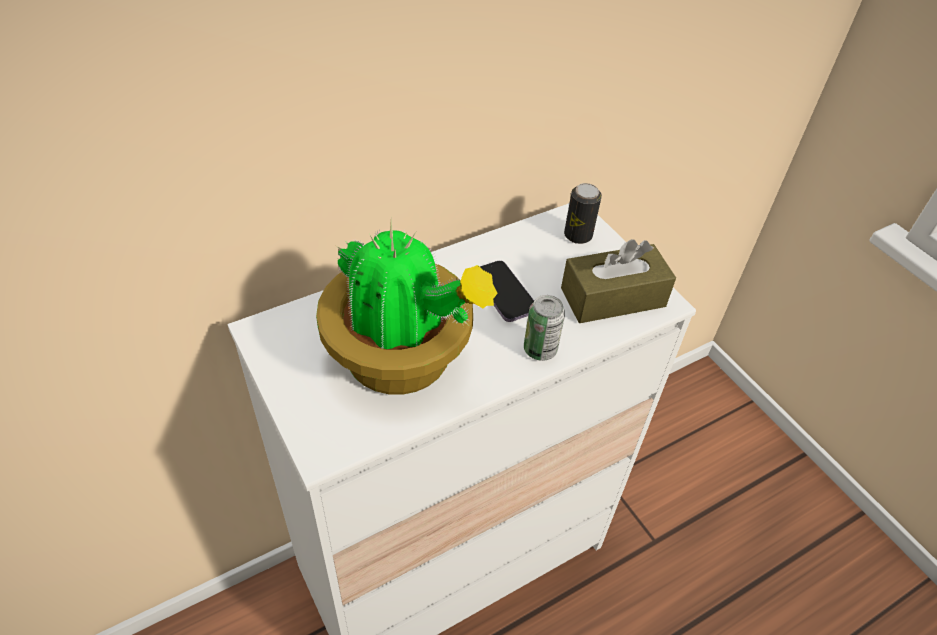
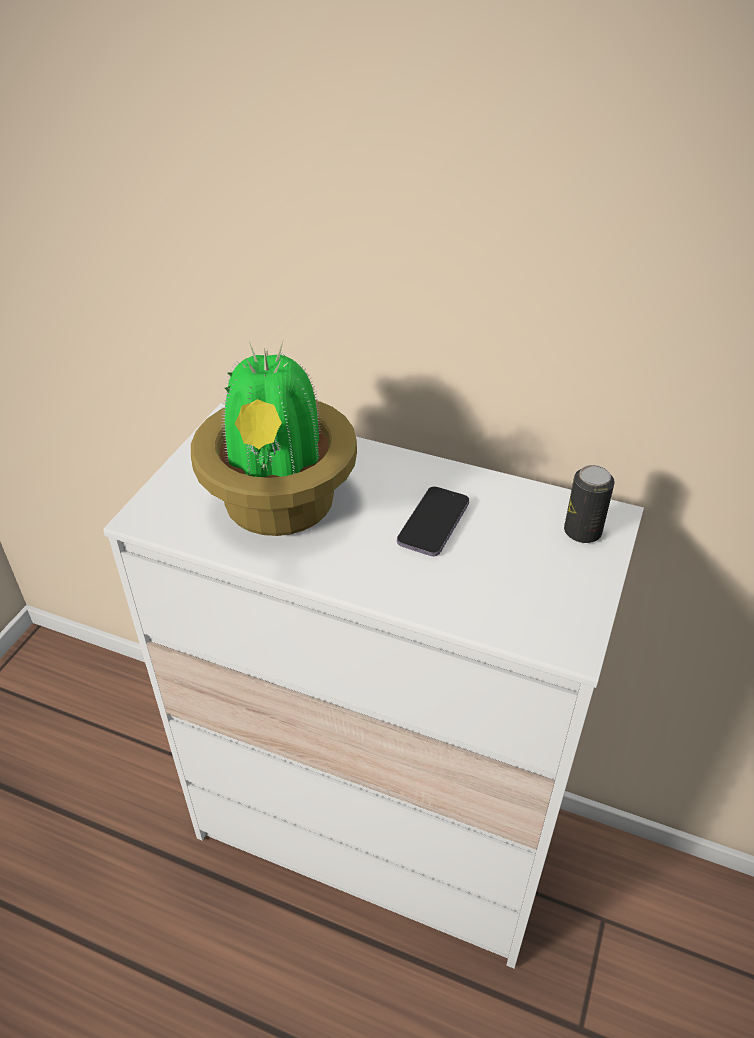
camera: 55 degrees right, 5 degrees down
can [524,295,565,361] -> none
brown tissue box [561,239,676,323] -> none

